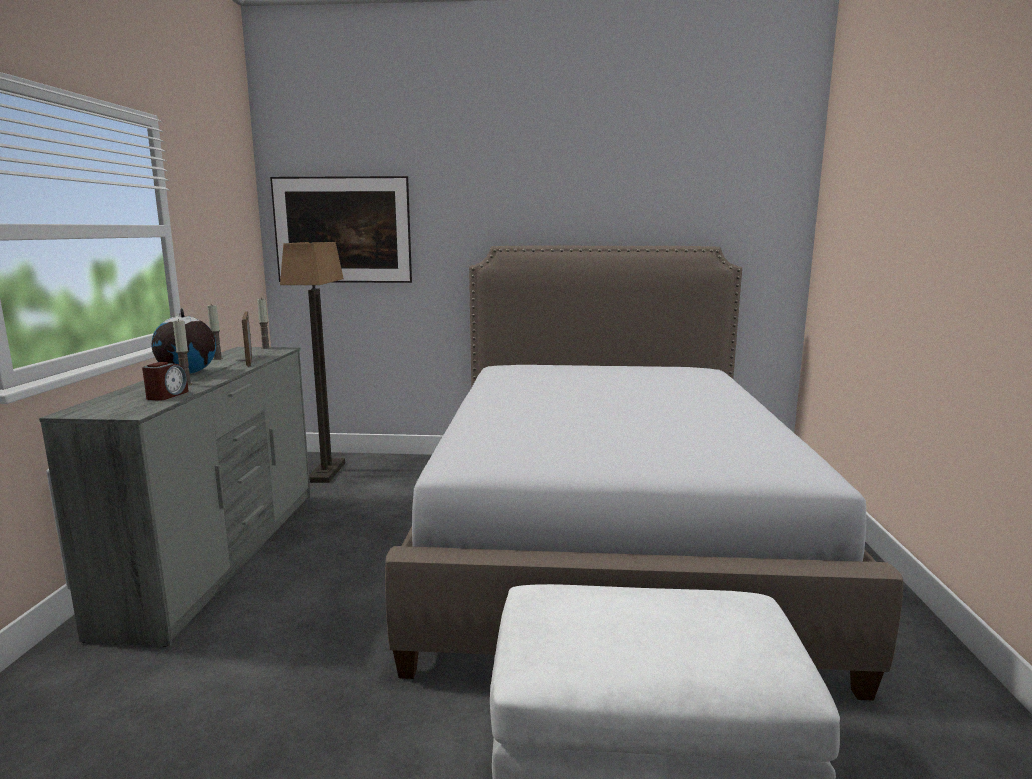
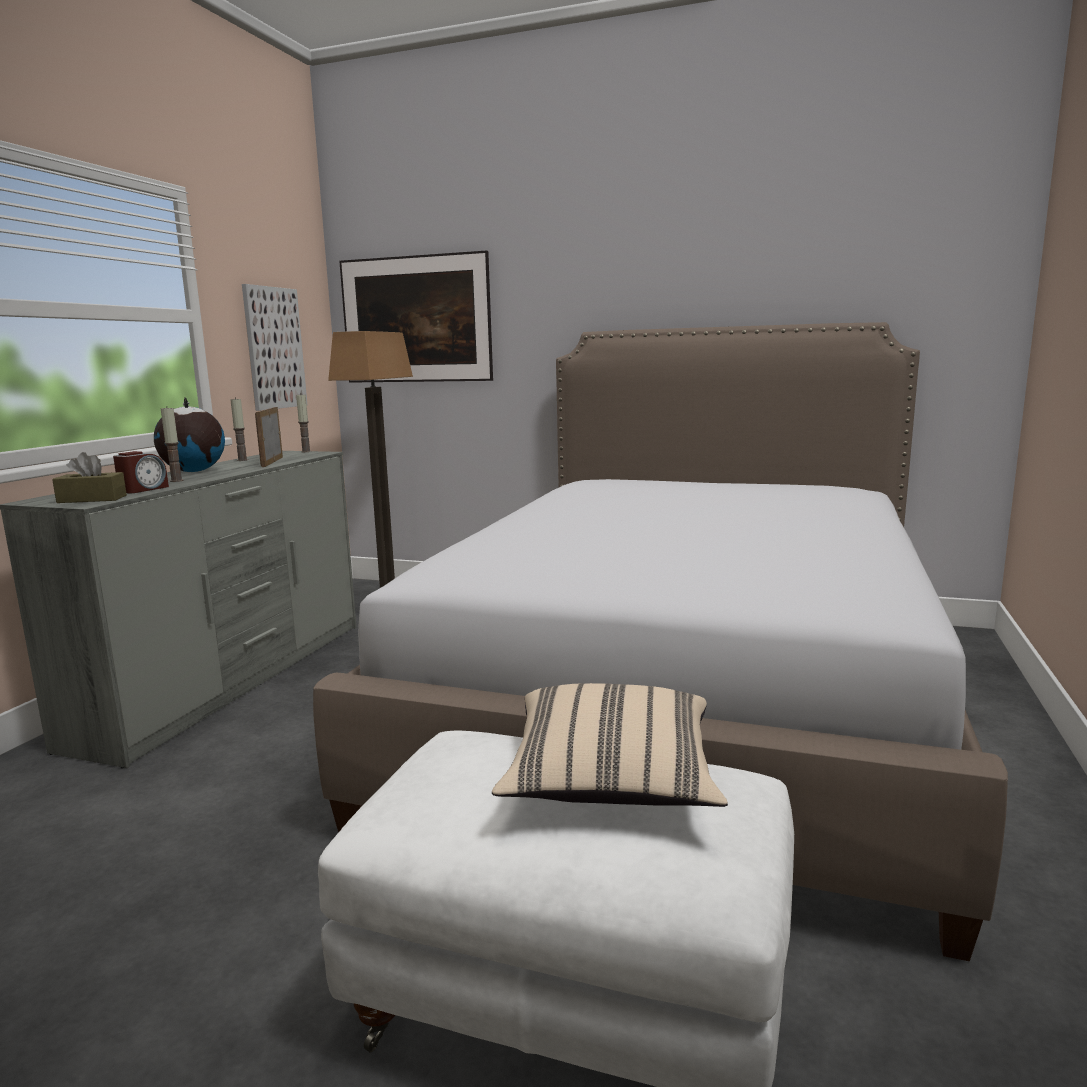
camera: 15 degrees right, 0 degrees up
none -> brown tissue box [52,452,127,503]
none -> picture [242,284,307,411]
none -> beige pillow [492,683,728,807]

